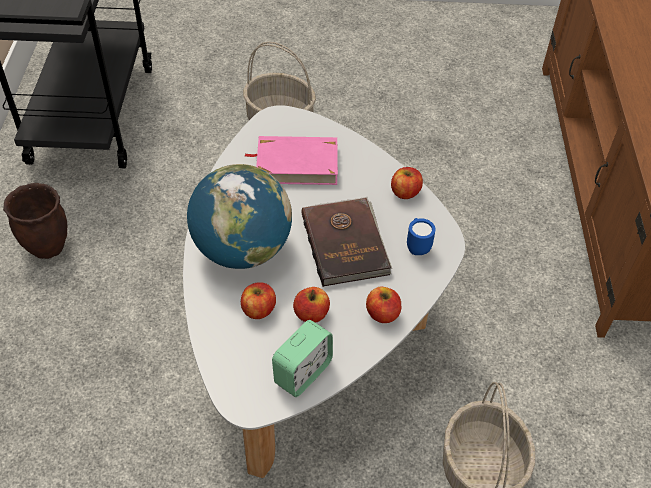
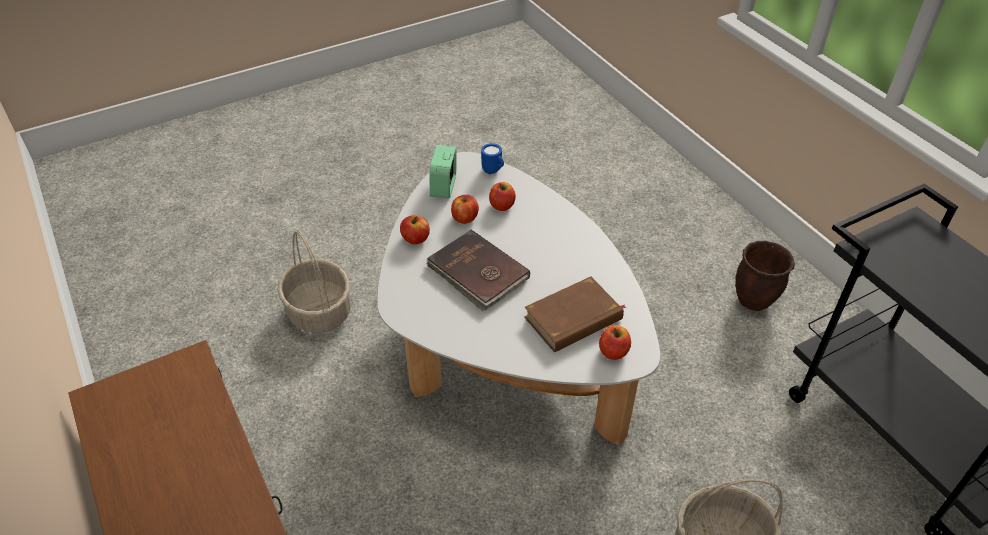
camera: 150 degrees right, 5 degrees down
globe [187,164,292,269] -> none
pink book [245,136,338,185] -> brown book [524,277,626,352]
apple [391,167,423,199] -> apple moved to [599,325,631,360]
blue mug [407,218,436,255] -> blue mug moved to [481,143,504,174]

